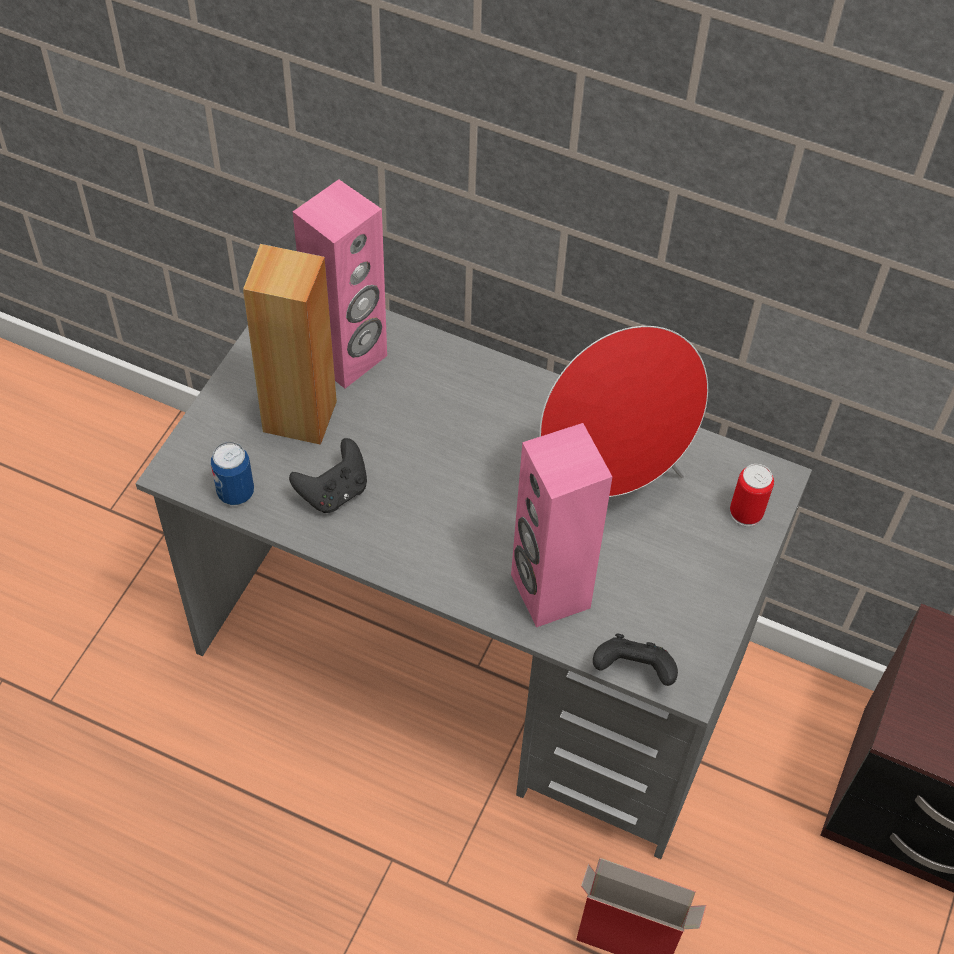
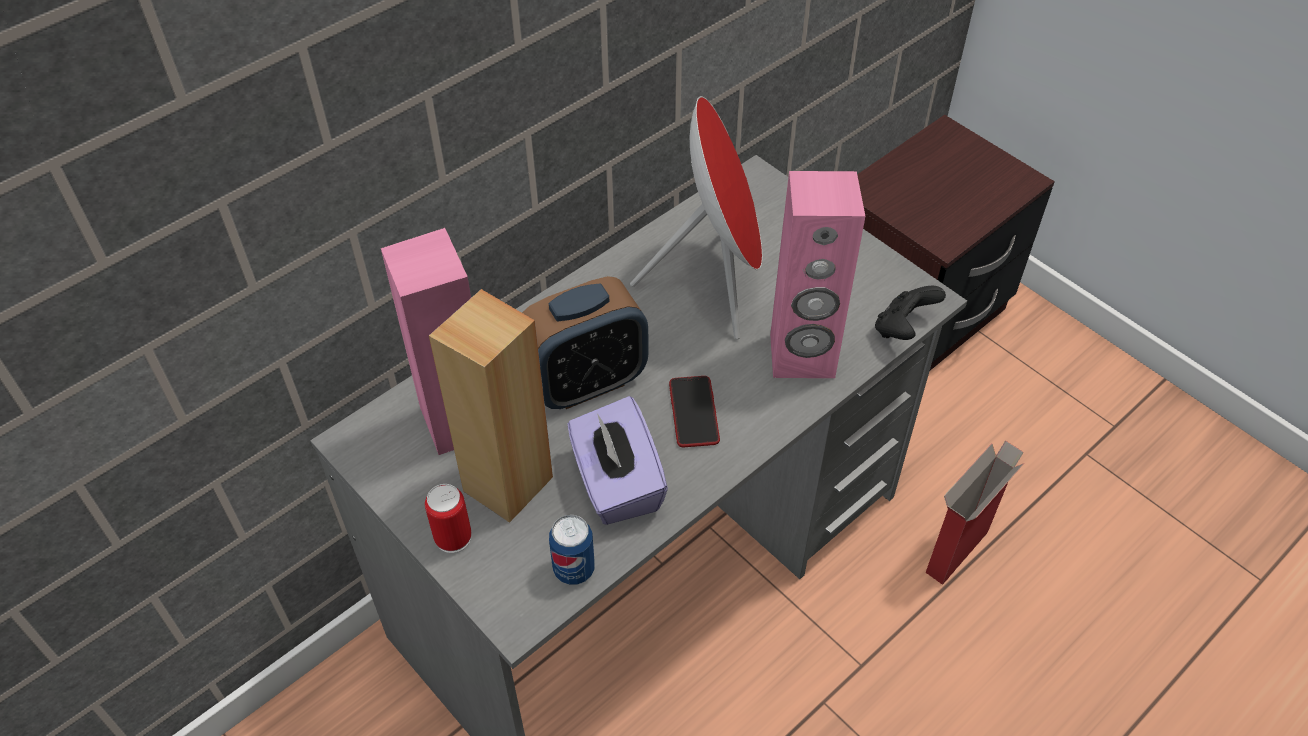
camera: 65 degrees left, 5 degrees down
black game controller [289,438,367,513] -> purple tissue box [568,396,668,525]
can [730,464,774,527] -> can moved to [425,484,472,553]
none -> alarm clock [522,276,648,409]
none -> phone [669,376,720,447]

